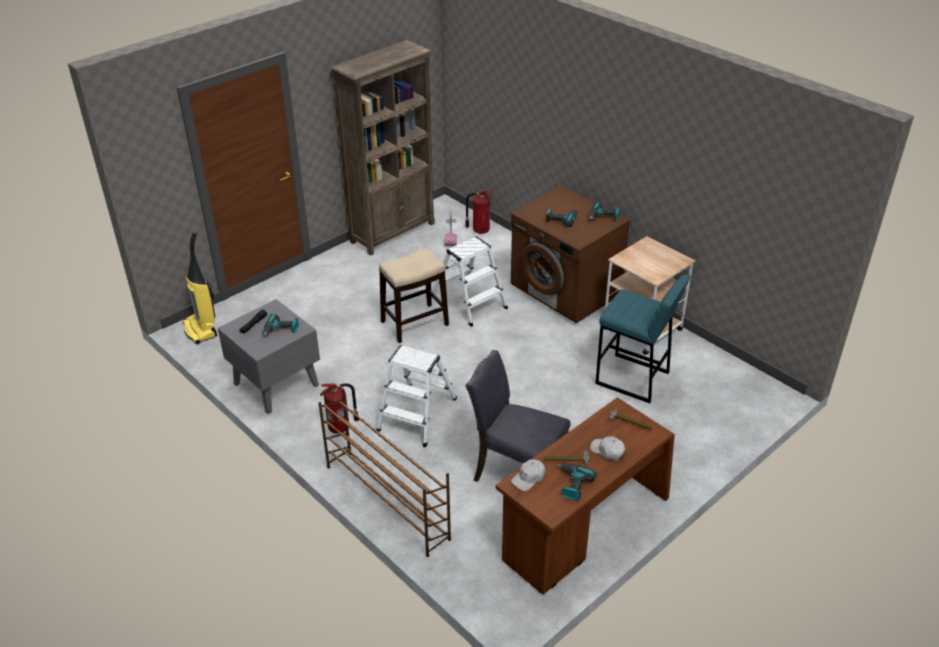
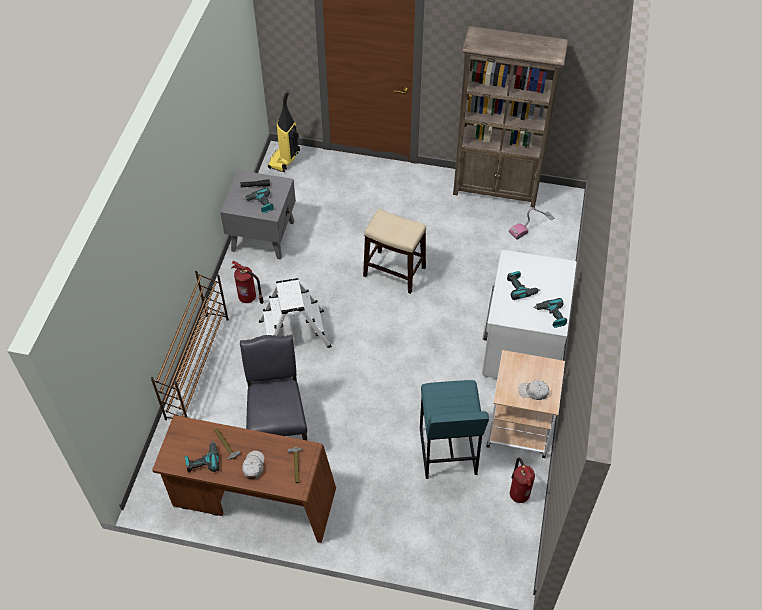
camera: 55 degrees right, 15 degrees up
white step ladder [432,236,508,327] -> none
fire extinguisher [465,190,493,234] -> fire extinguisher moved to [510,458,535,503]
brown washing machine [511,186,630,323] -> white washing machine [482,250,577,379]
white cap [511,459,545,491] -> white cap moved to [518,380,549,400]

